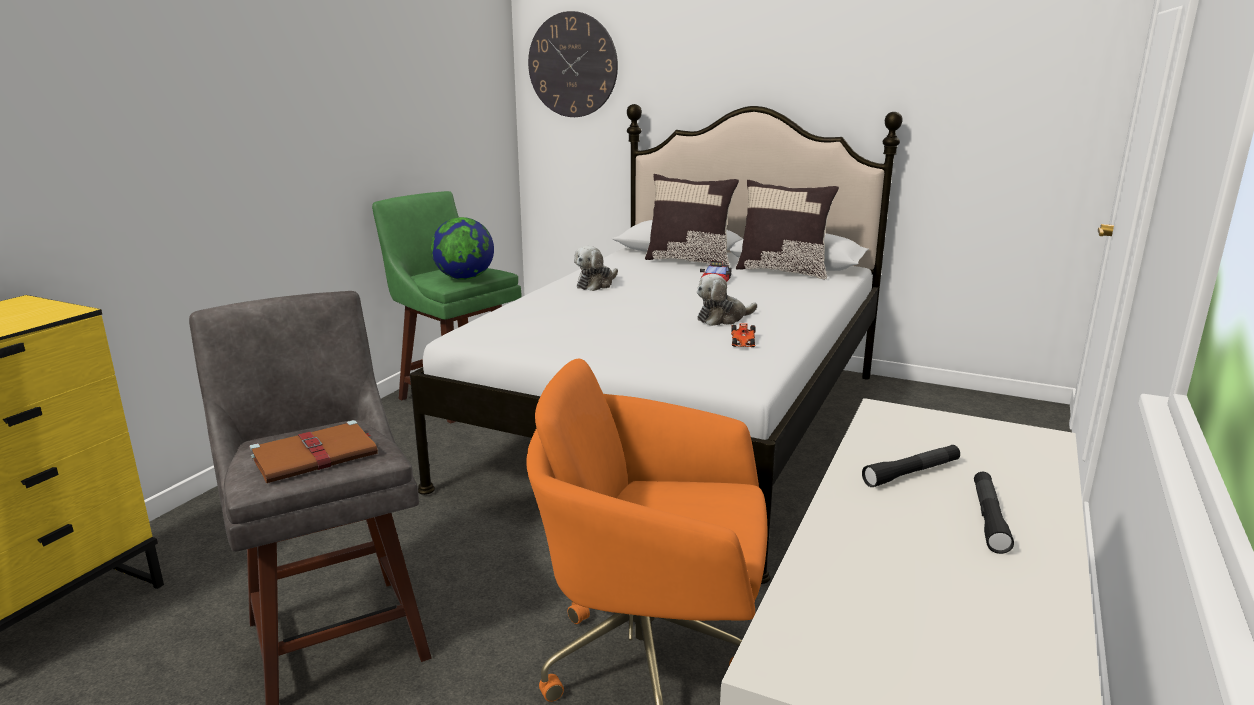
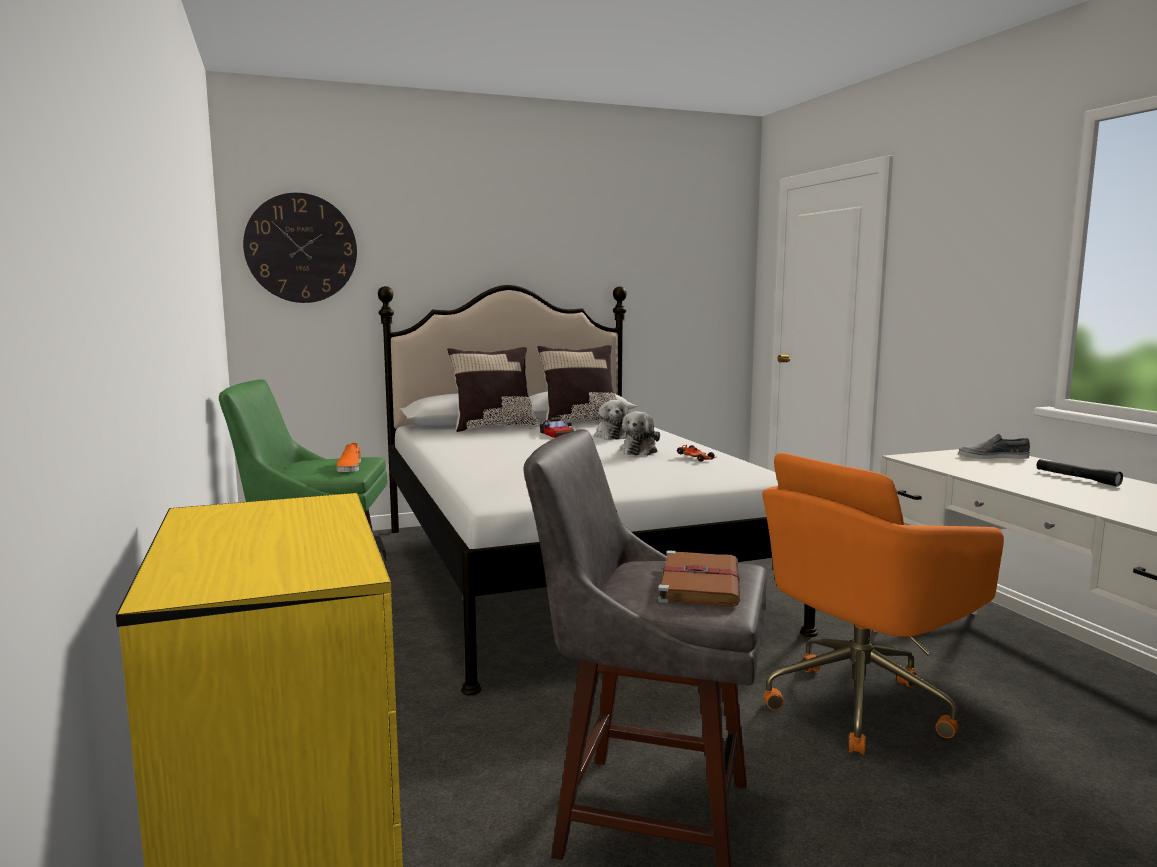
camera: 45 degrees left, 10 degrees down
globe [431,217,494,280] -> orange shoe [336,443,361,472]
plush toy [574,246,618,291] -> plush toy moved to [594,400,629,440]
black flashlight [862,445,960,487] -> none
none -> grey shoe [959,434,1030,459]

